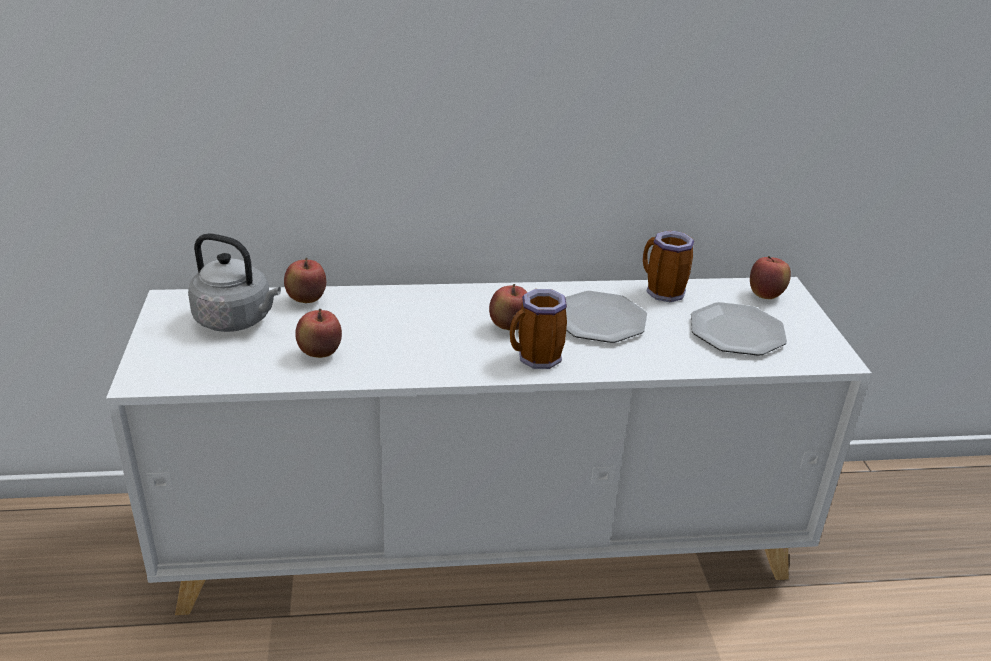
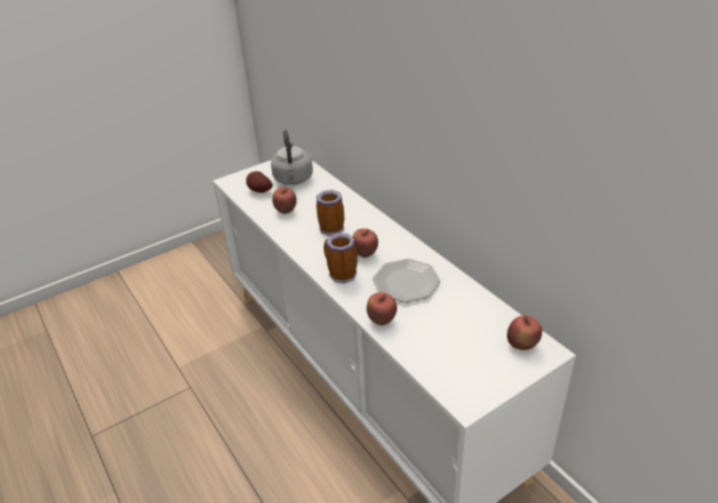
camera: 65 degrees right, 5 degrees up
apple [284,258,326,303] -> apple moved to [367,292,397,325]
mug [643,230,694,302] -> mug moved to [316,190,344,236]
plate [691,302,787,356] -> none
none -> potato [246,171,273,193]

